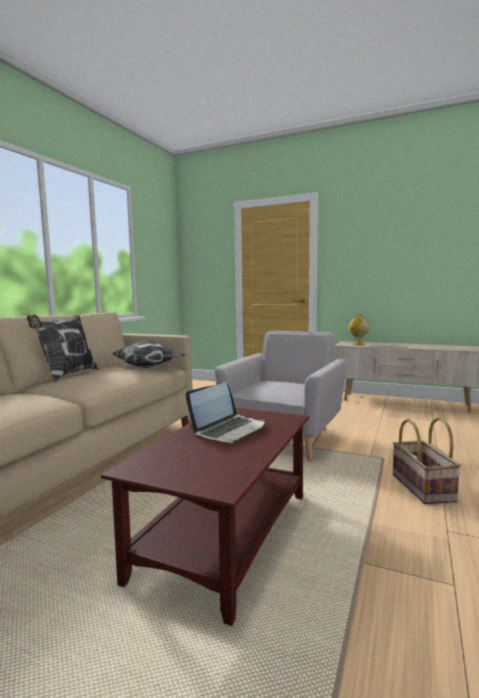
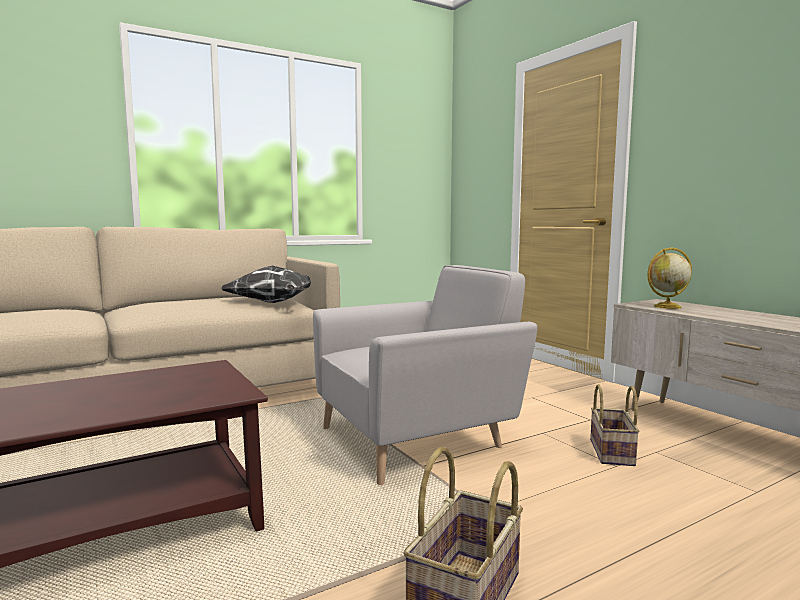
camera: 35 degrees right, 0 degrees up
pillow [27,315,98,382] -> none
laptop [186,382,265,443] -> none
none -> basket [590,384,639,466]

